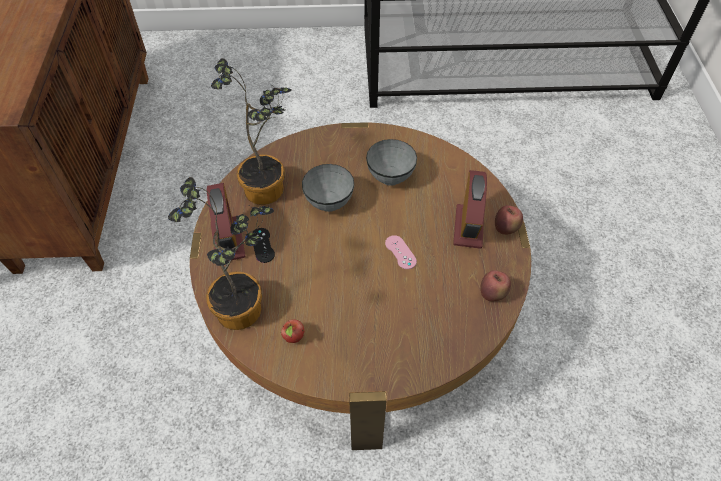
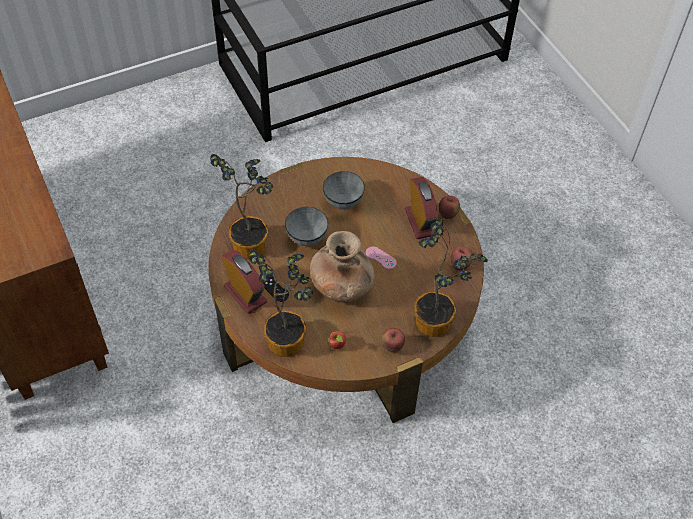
camera: 25 degrees left, 0 degrees up
none -> brown vase [310,231,374,303]
none -> apple [382,328,405,352]
none -> potted plant [414,219,488,337]

